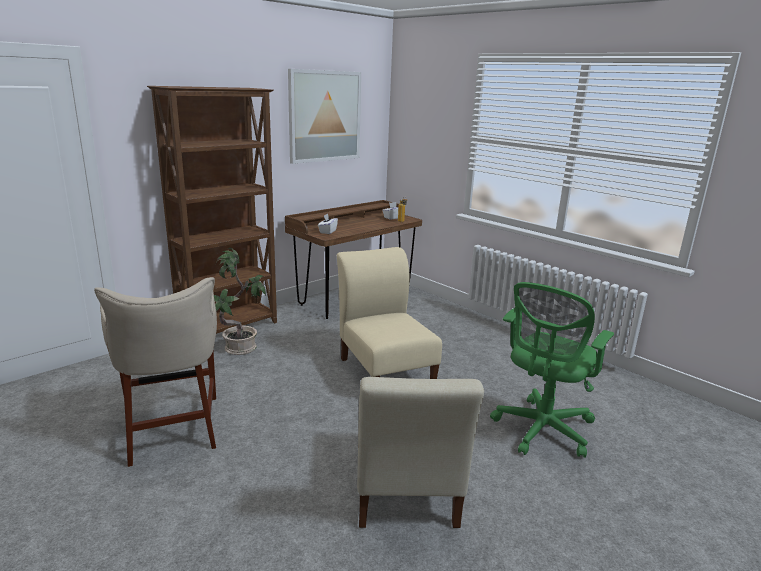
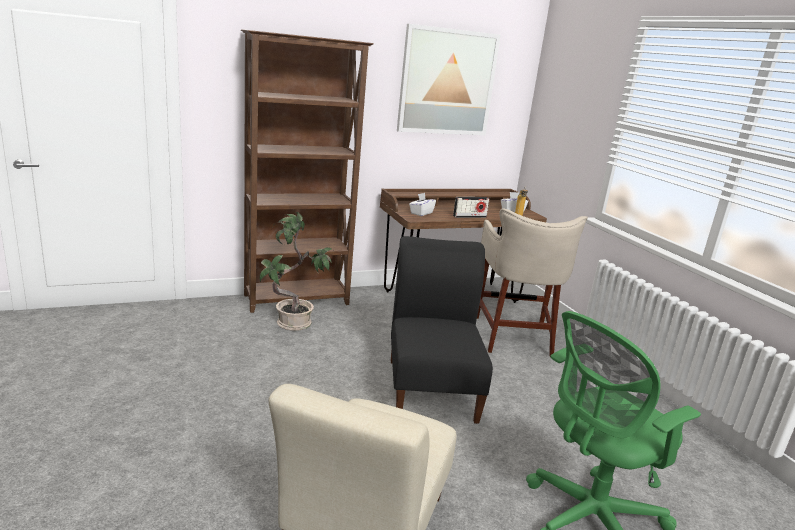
camera: 20 degrees right, 0 degrees up
beige stool [94,277,217,467] -> beige stool moved to [477,208,588,356]
beige chair [337,247,442,379] -> black chair [391,236,493,424]
none -> radio [453,197,489,218]

